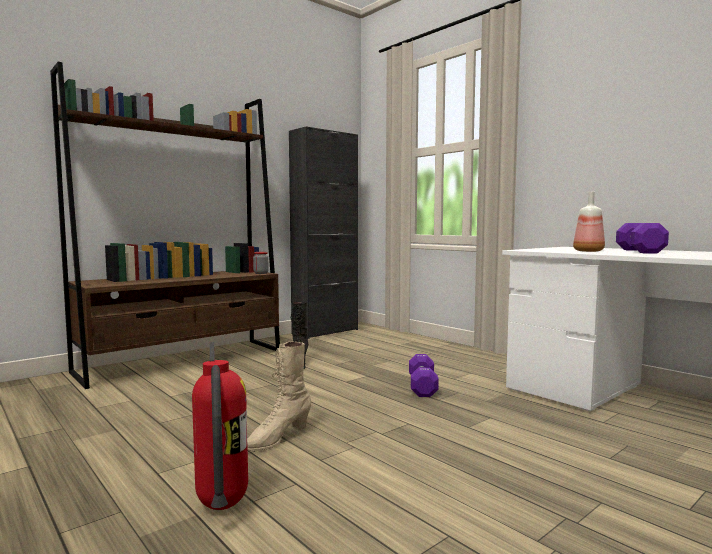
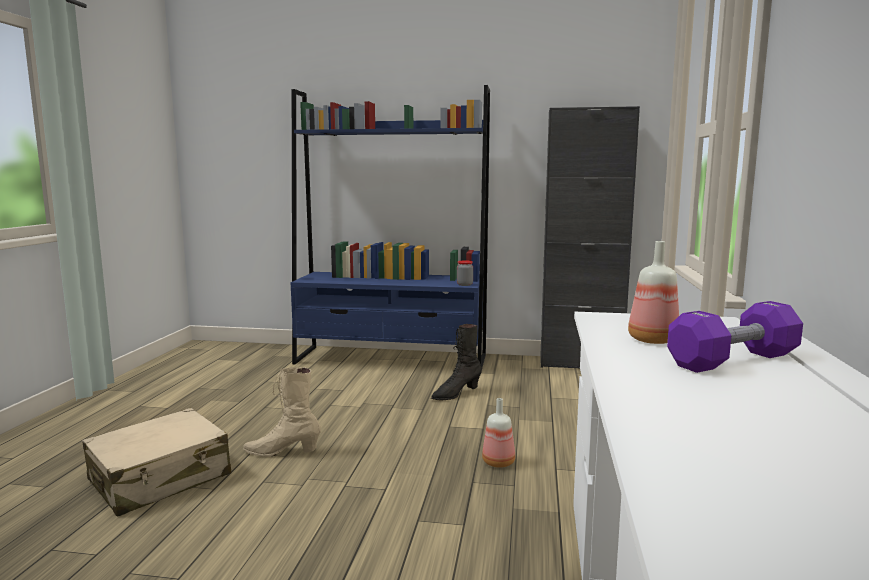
camera: 50 degrees right, 5 degrees up
brown bookcase [50,62,280,389] -> blue bookcase [291,85,490,372]
fire extinguisher [192,342,248,510] -> beige suitcase [82,408,231,517]
purple dumbbell [409,354,439,397] -> bottle [482,398,515,468]

